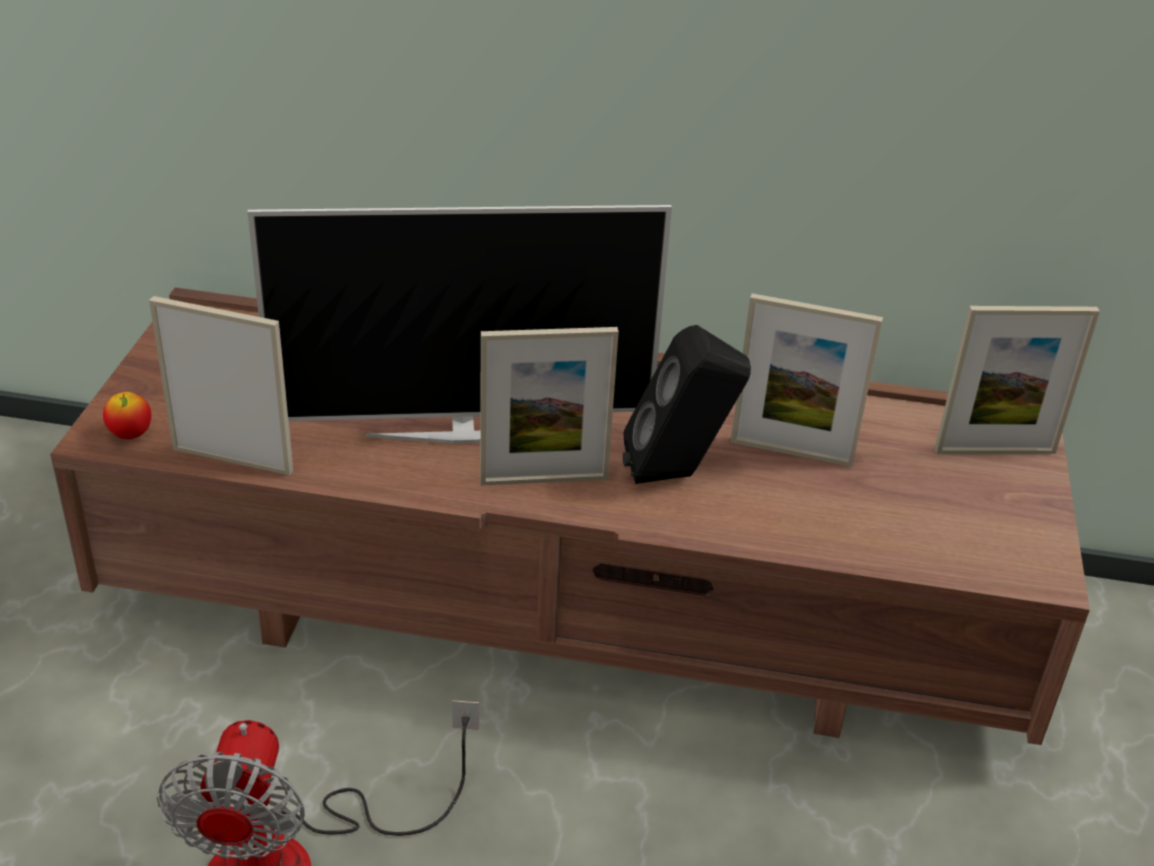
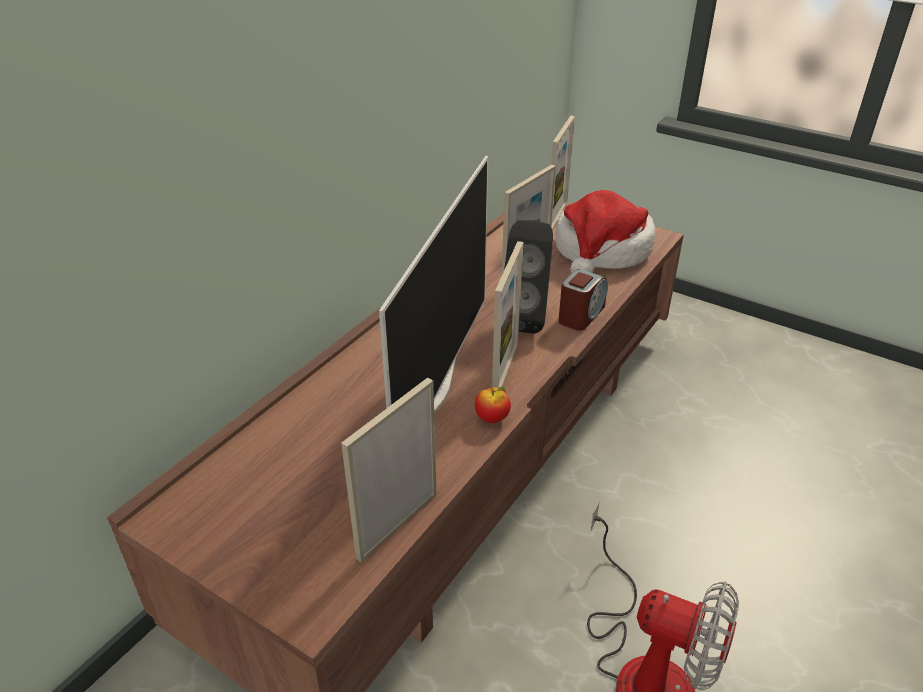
camera: 65 degrees left, 0 degrees up
apple [103,392,151,439] -> apple moved to [475,387,511,423]
none -> hat [555,190,655,273]
none -> alarm clock [558,269,608,331]

